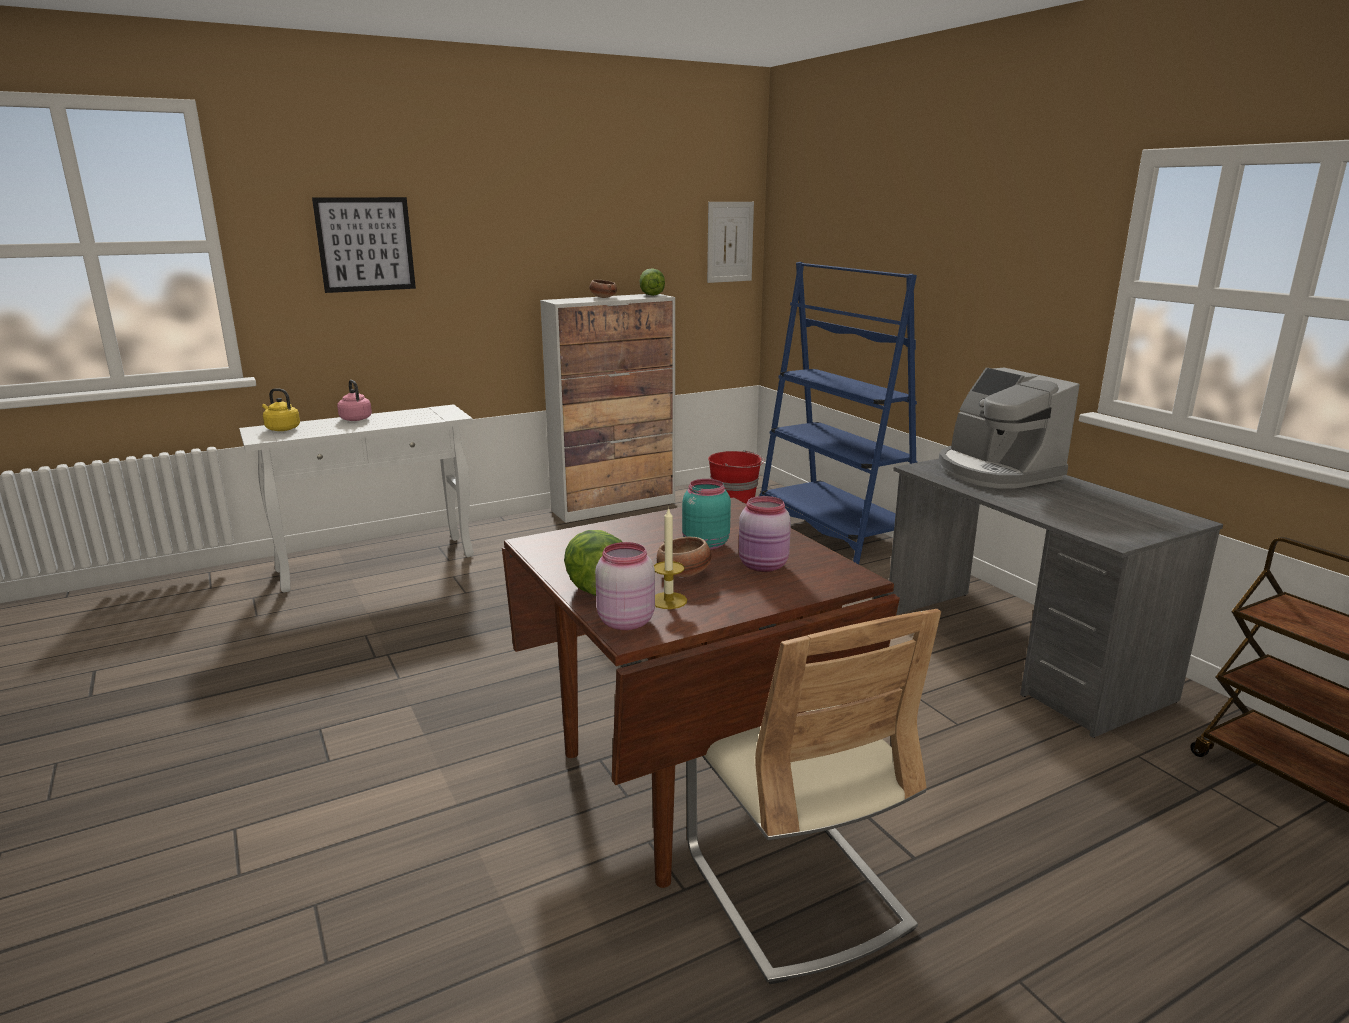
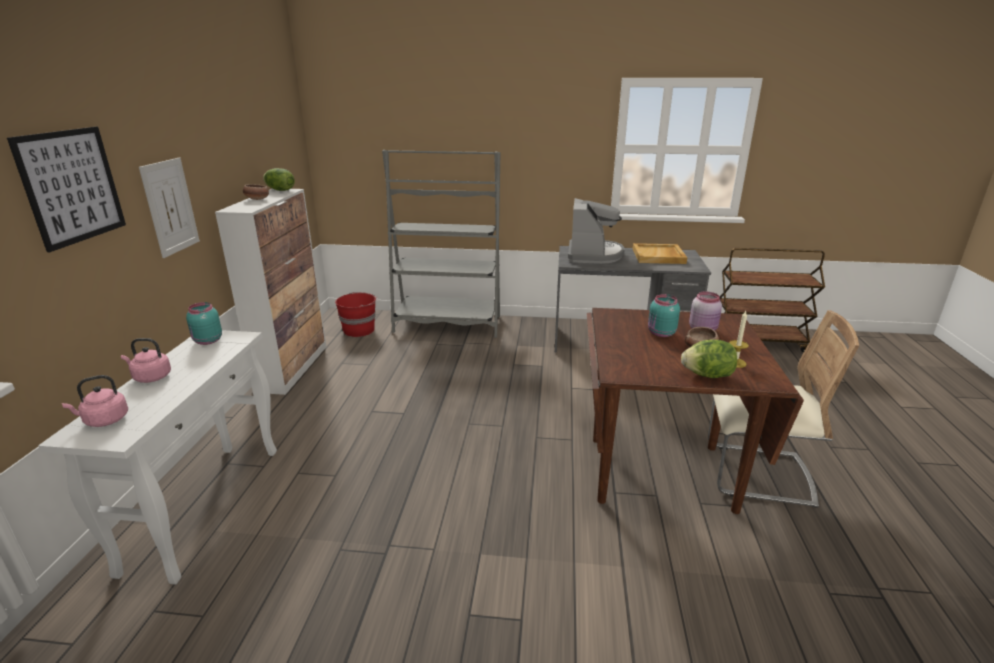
camera: 55 degrees left, 5 degrees up
yellow kettle [262,388,300,431] -> pink kettle [62,375,128,427]
pink jar [595,542,655,630] -> none
picture [707,202,754,283] -> picture moved to [139,158,200,258]
blue bookcase [759,262,918,564] -> grey bookcase [382,150,501,338]
coffee machine [939,368,1080,488] -> coffee machine turned 90 degrees counterclockwise [568,198,625,264]
none -> turquoise jar [186,302,222,345]
none -> beige tray [633,243,687,264]

